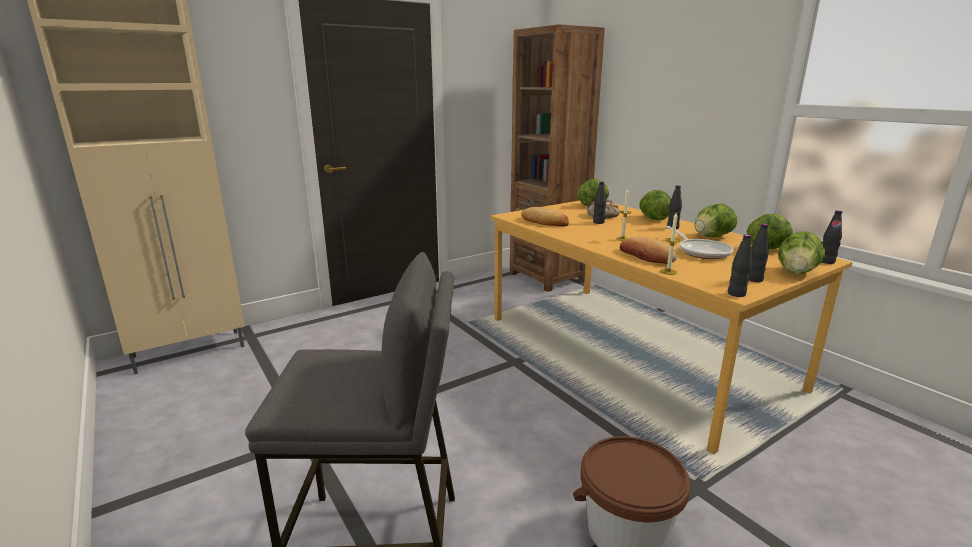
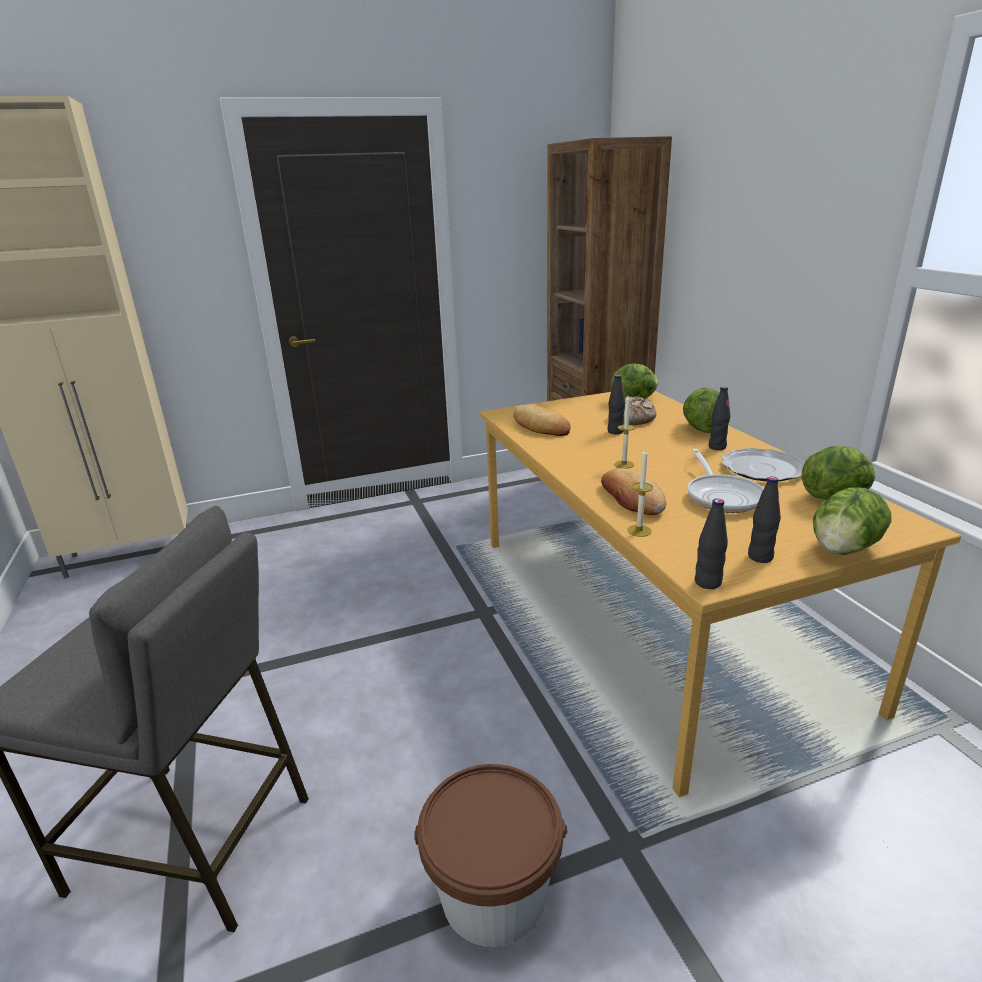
camera: 15 degrees right, 5 degrees up
lettuce [695,204,737,237] -> plate [722,448,805,481]
black bottle [822,210,842,264] -> none

